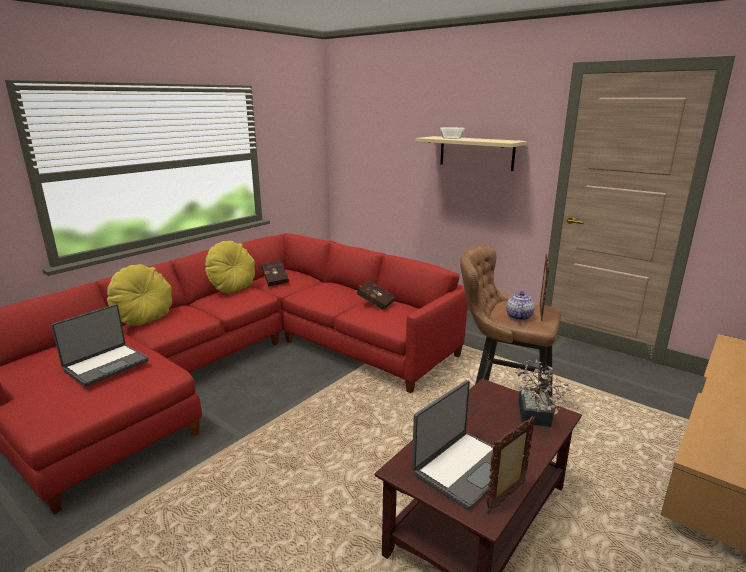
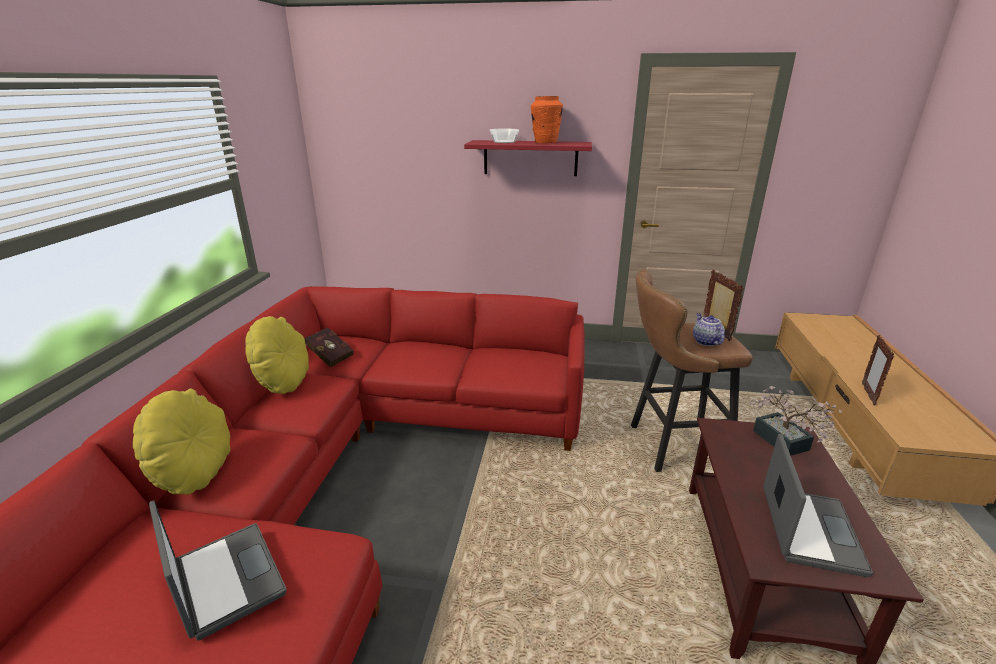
camera: 30 degrees left, 5 degrees up
laptop [51,304,149,387] -> laptop turned 45 degrees counterclockwise [149,501,286,641]
red book [357,281,395,310] -> none
beige shelf [415,136,527,171] -> red shelf [464,140,592,176]
picture frame [486,416,535,513] -> picture frame moved to [862,335,894,405]
none -> orange vase [531,96,563,143]

